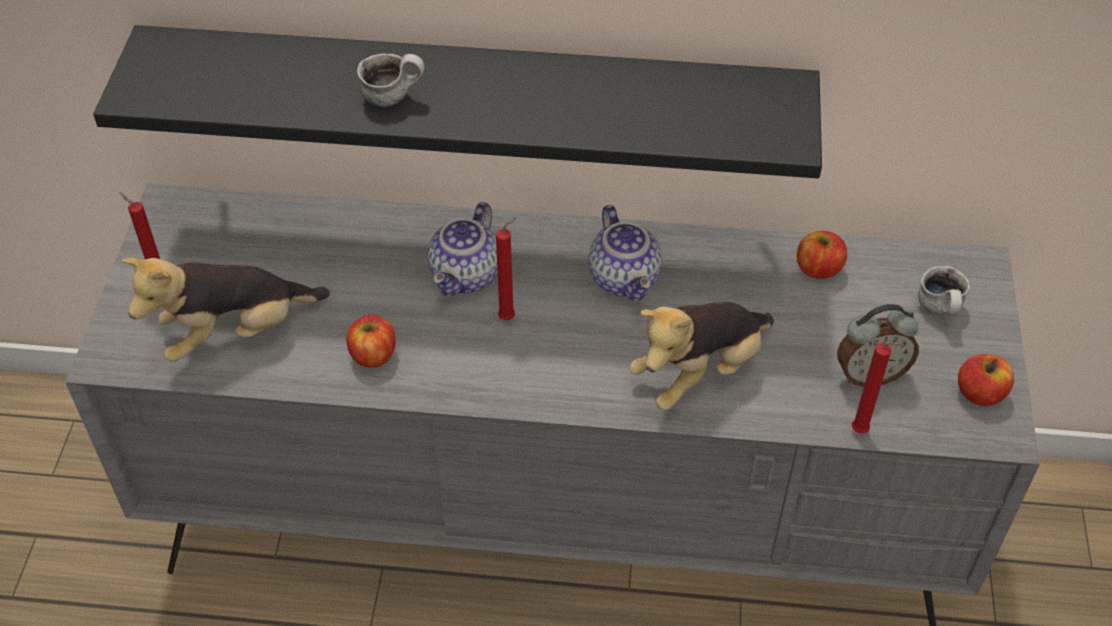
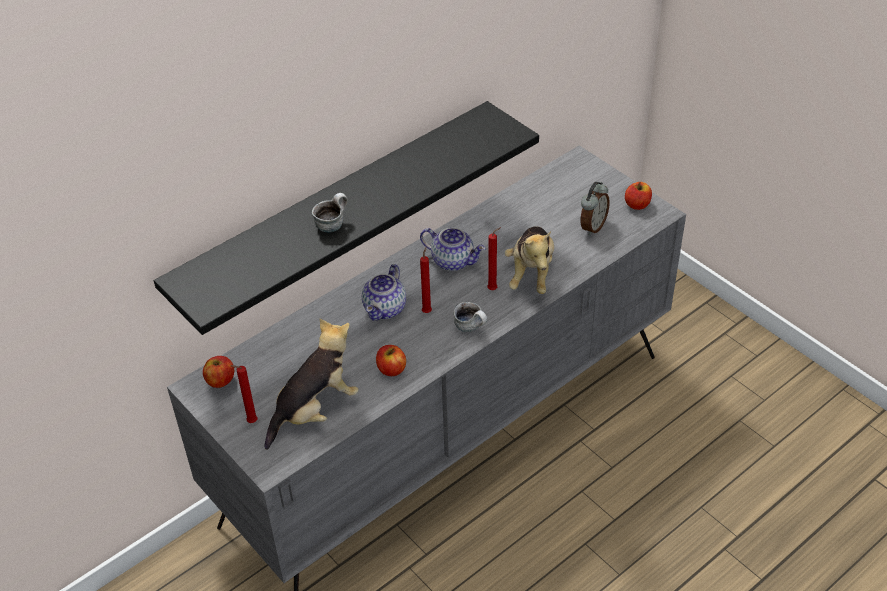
camera: 45 degrees left, 5 degrees down
plush toy [122,257,330,362] -> plush toy turned 150 degrees counterclockwise [265,319,359,450]
teapot [428,202,498,296] -> teapot turned 45 degrees clockwise [362,264,406,321]
apple [797,231,847,279] -> apple moved to [203,356,234,388]
red candle [852,342,903,434] -> red candle moved to [487,227,501,290]
mug [918,266,970,315] -> mug moved to [454,302,487,332]

